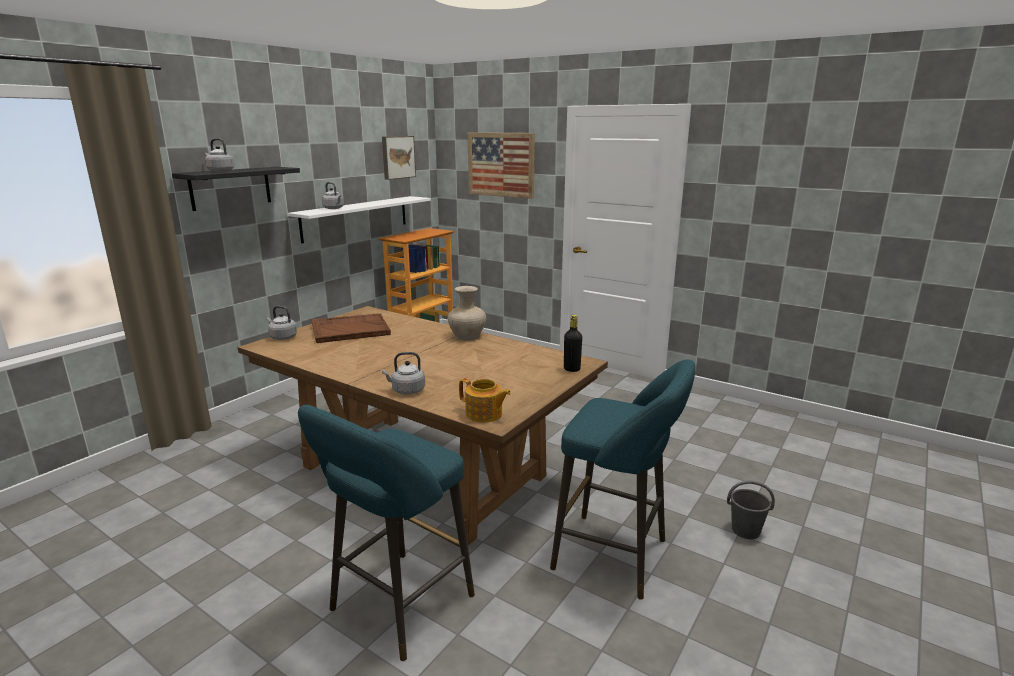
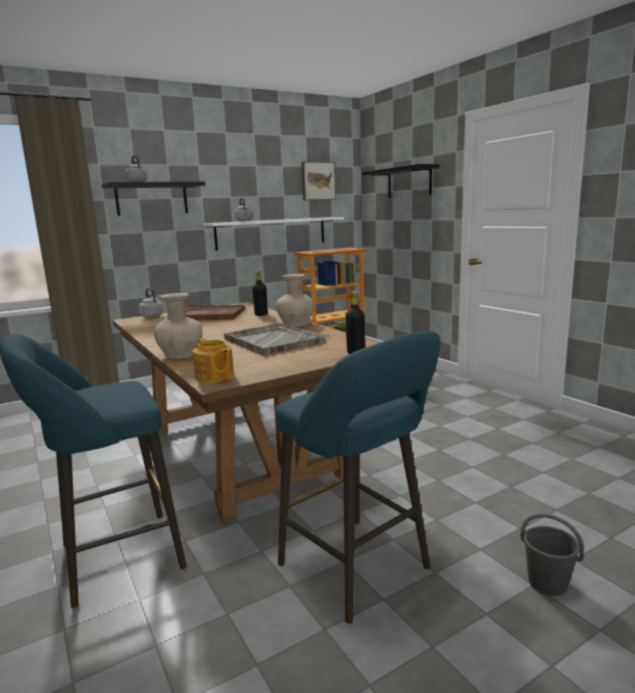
camera: 25 degrees right, 5 degrees down
grey kettle [382,352,425,395] -> beige vase [154,293,202,359]
picture [467,132,535,199] -> black shelf [362,164,439,198]
none -> grey tray [224,323,325,355]
none -> black bottle [252,271,268,316]

